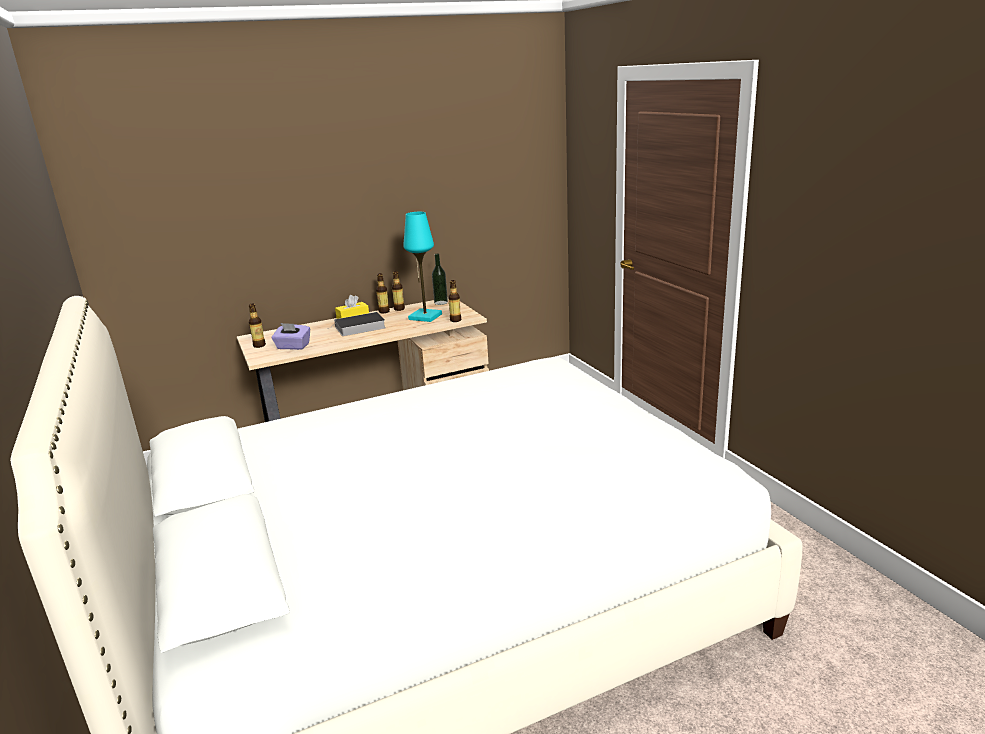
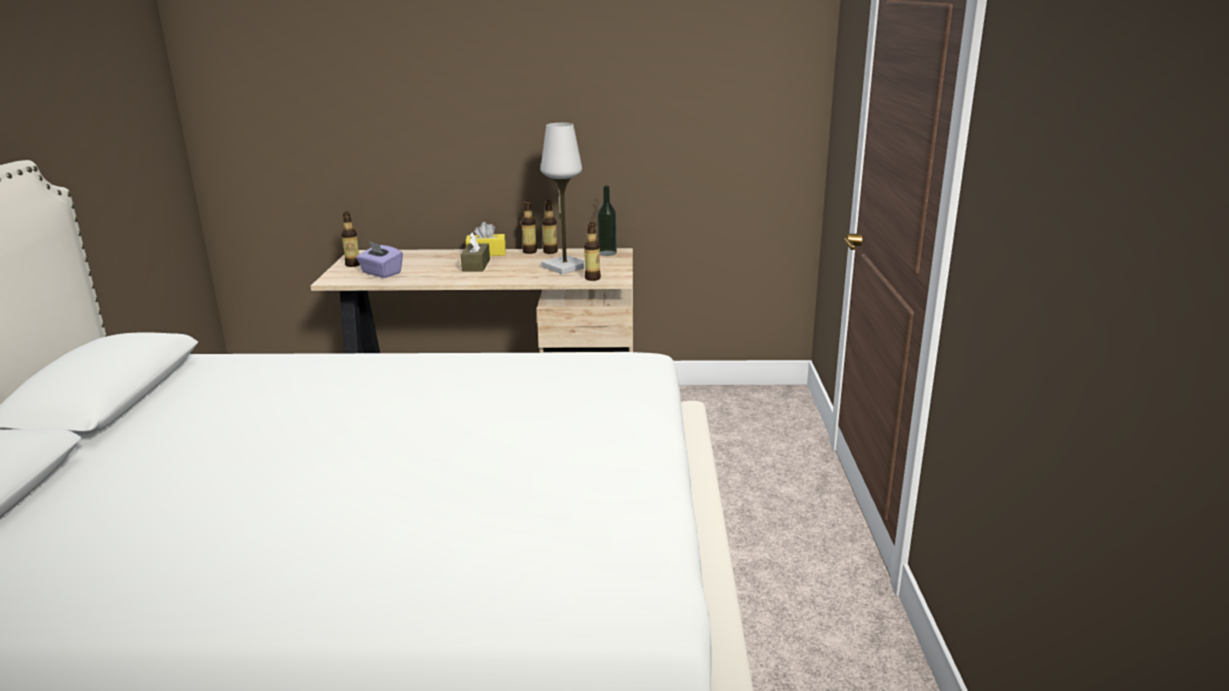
camera: 25 degrees right, 0 degrees up
book [328,312,386,336] -> brown tissue box [461,233,490,272]
turquoise table lamp [403,212,442,322] -> white table lamp [541,123,585,274]

